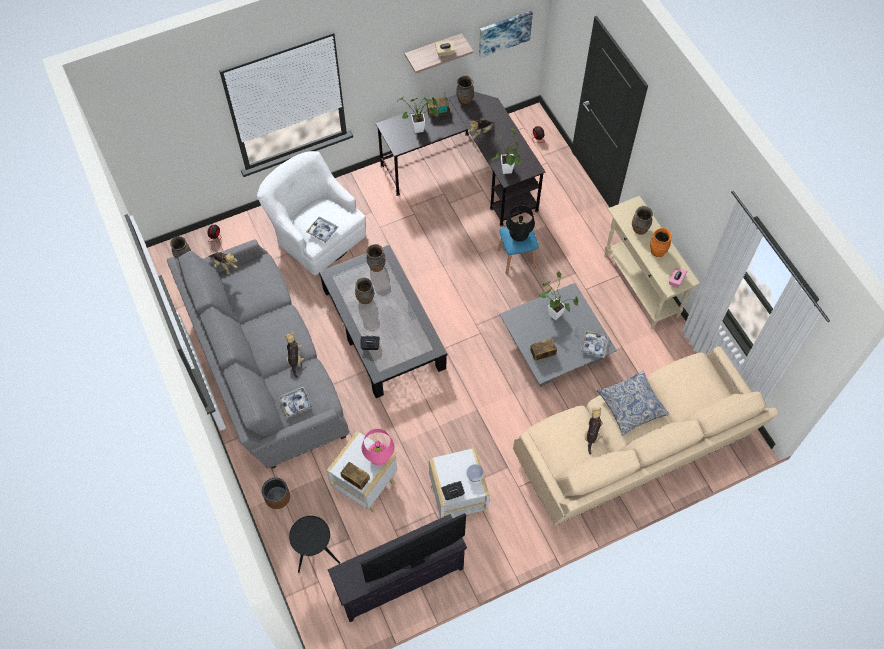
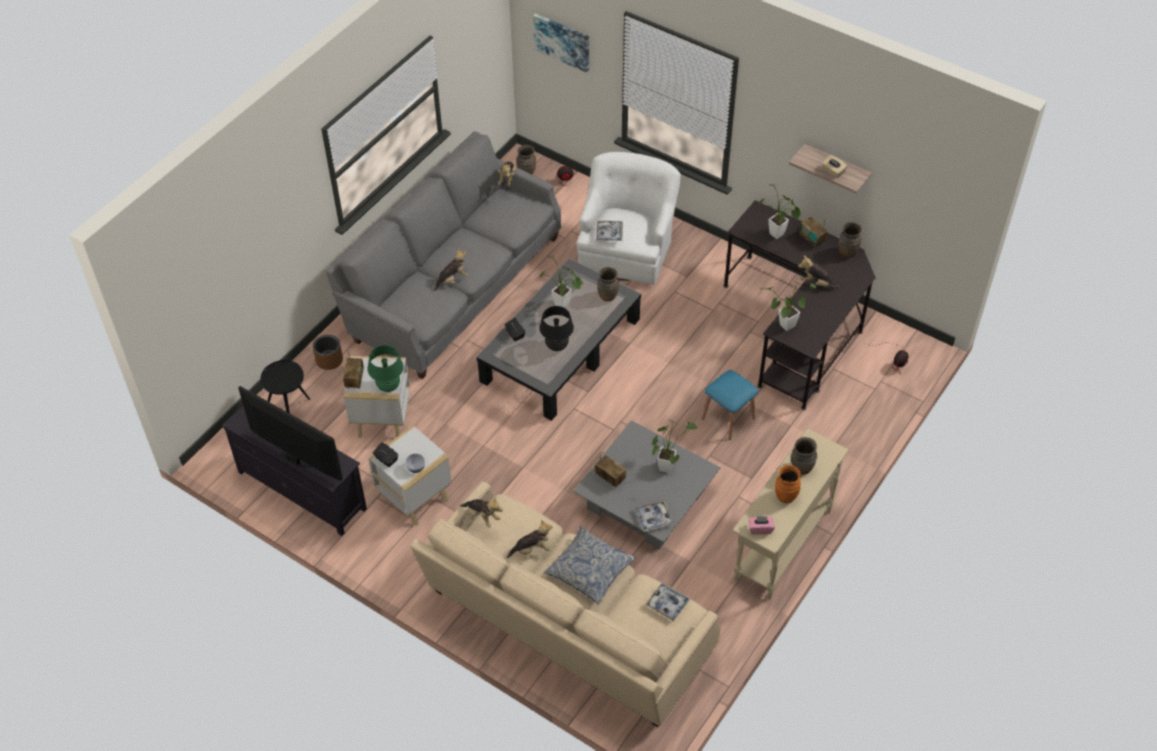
camera: 60 degrees right, 10 degrees down
tray [279,387,313,417] -> tray moved to [645,583,691,621]
brown vase [355,278,374,304] -> potted plant [539,256,583,308]
pink table lamp [362,429,395,465] -> green table lamp [368,345,403,392]
picture [479,11,533,58] -> picture moved to [533,13,589,73]
black table lamp [506,205,535,242] -> black table lamp moved to [539,306,574,351]
none -> plush toy [460,497,503,528]

